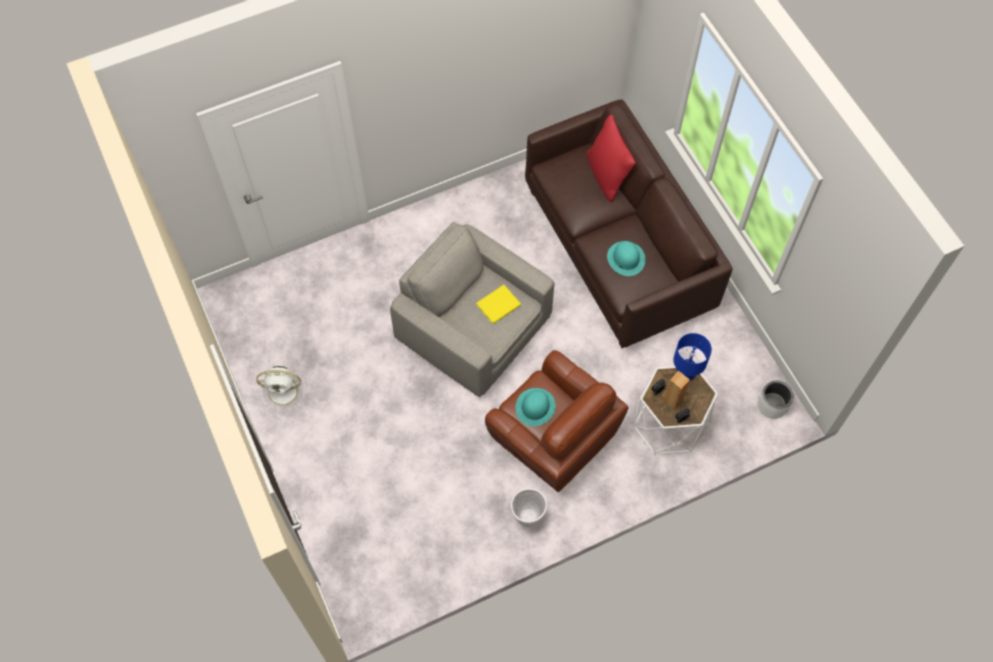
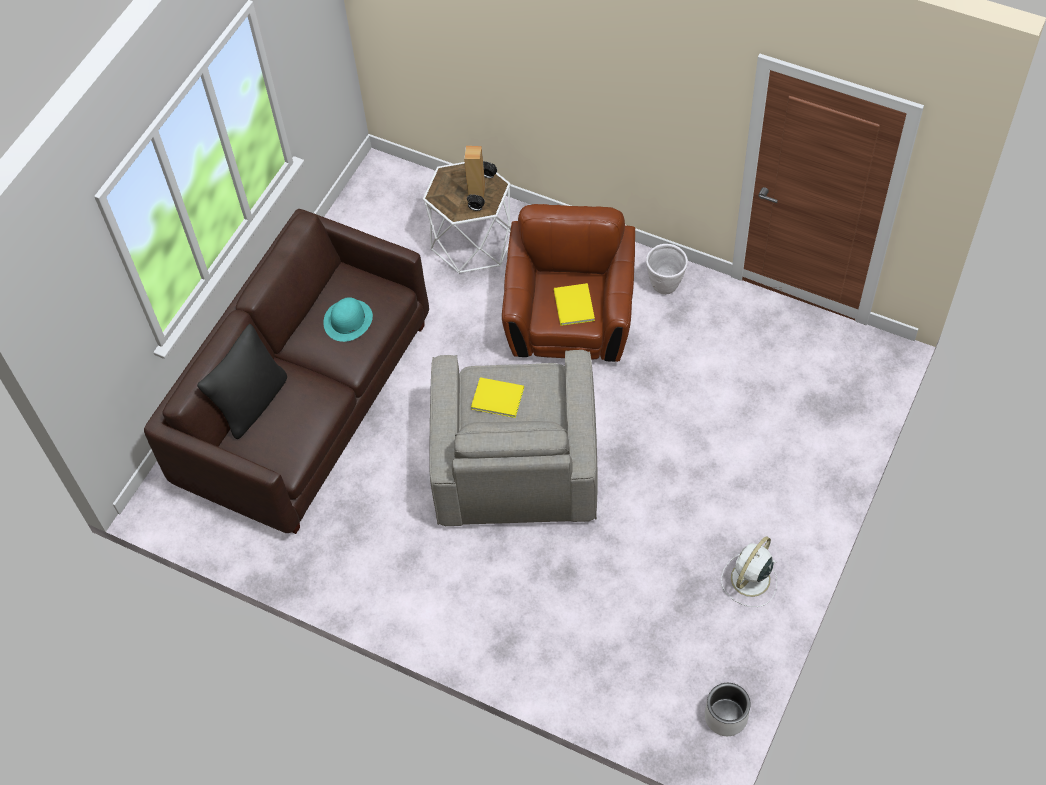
camera: 125 degrees left, 5 degrees down
white fan [256,366,305,411] -> white fan turned 105 degrees counterclockwise [721,536,777,607]
turquoise hat [515,388,556,426] -> yellow book [554,283,595,326]
red pillow [586,114,636,202] -> black pillow [197,324,287,439]
blue table lamp [673,333,712,381] -> none
white planter [758,380,794,419] -> white planter moved to [705,683,751,736]

